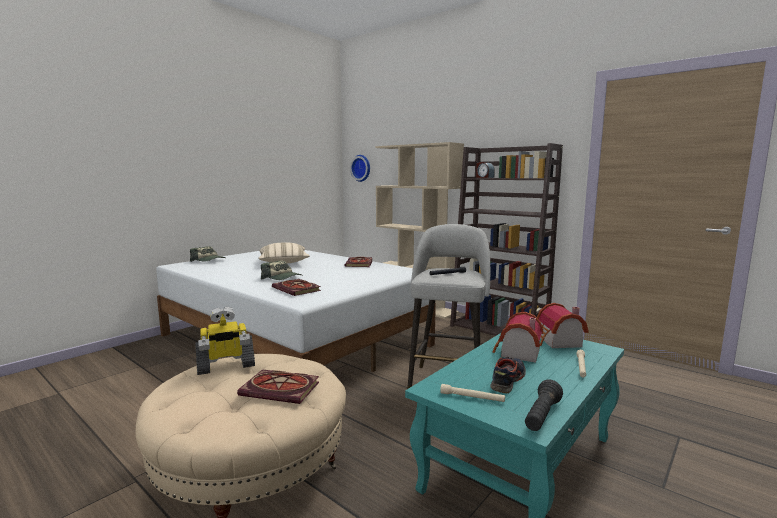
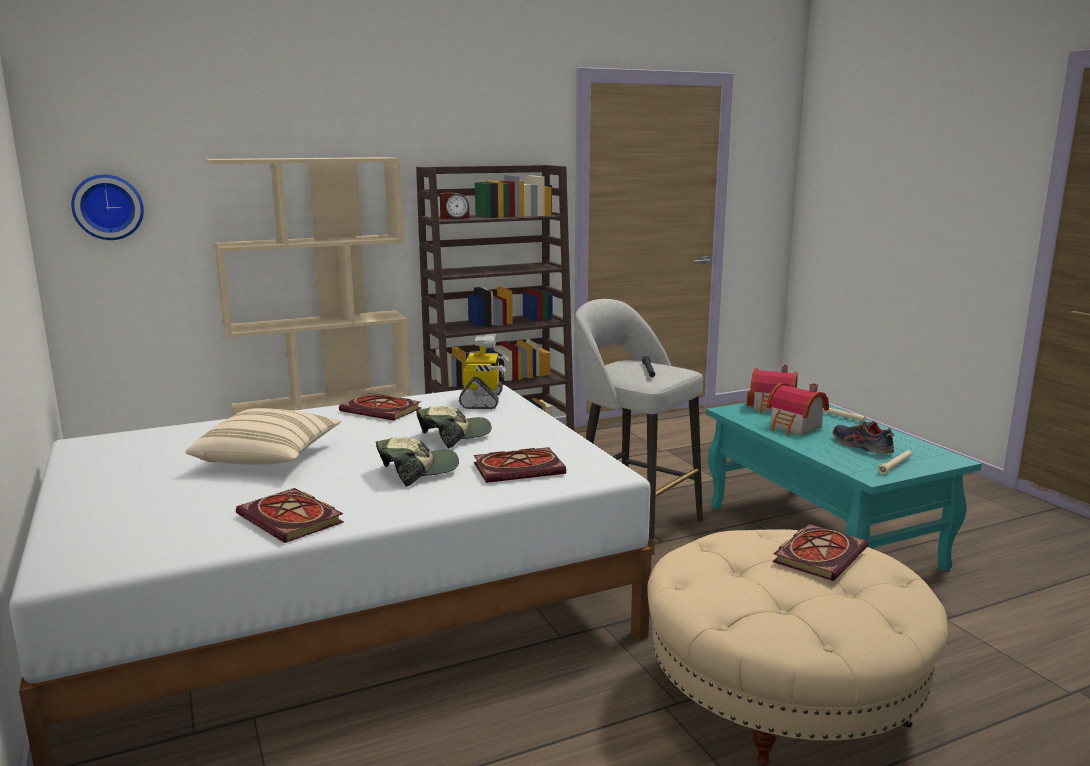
camera: 65 degrees left, 5 degrees up
cap [190,246,226,262] -> cap moved to [416,406,492,449]
toy robot [195,307,255,375] -> toy robot moved to [459,335,509,409]
black flashlight [525,379,563,431] -> none
none -> book [236,488,344,543]

